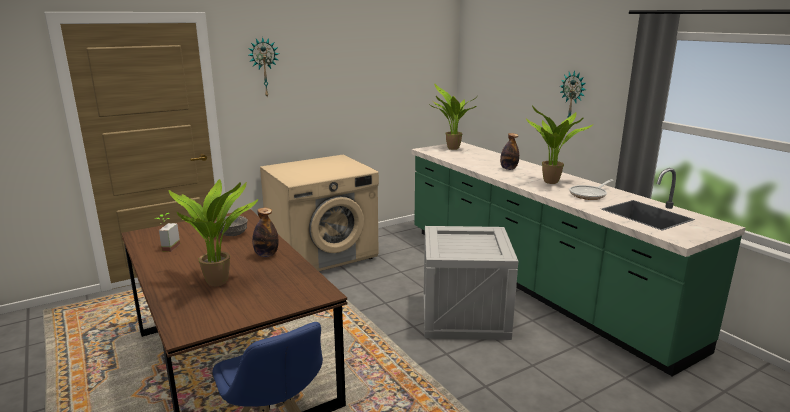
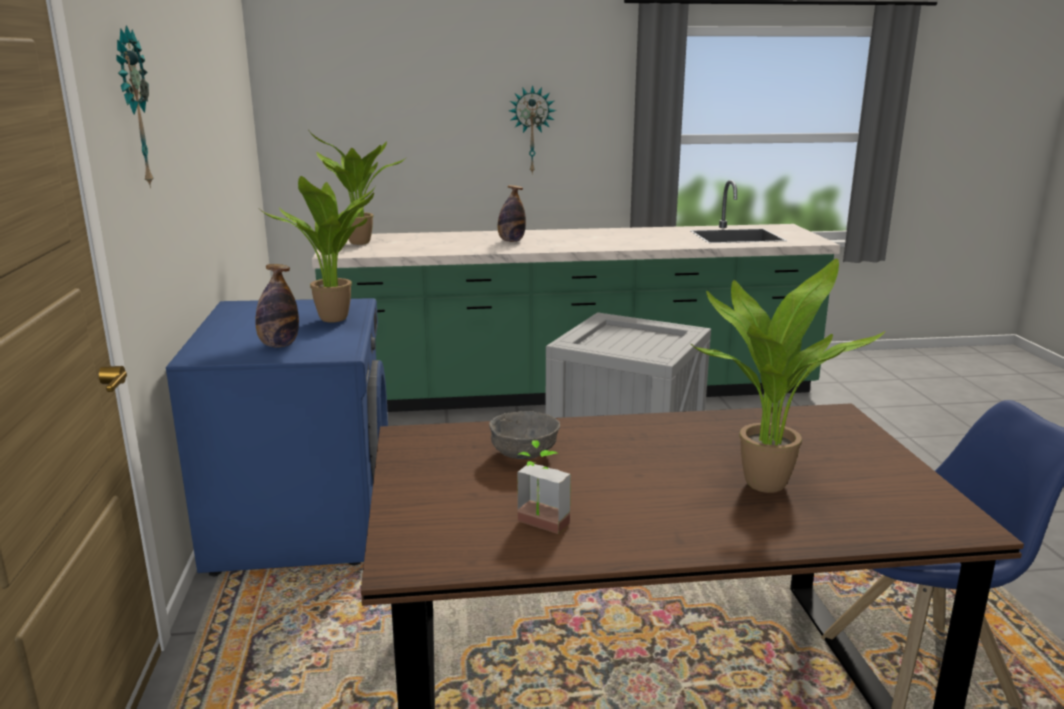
camera: 65 degrees left, 0 degrees up
bottle [252,208,279,257] -> bottle moved to [255,264,299,348]
beige washing machine [260,154,379,271] -> blue washing machine [166,298,388,577]
potted plant [526,105,593,184] -> potted plant moved to [261,176,376,323]
frying pan [569,179,613,200] -> none

